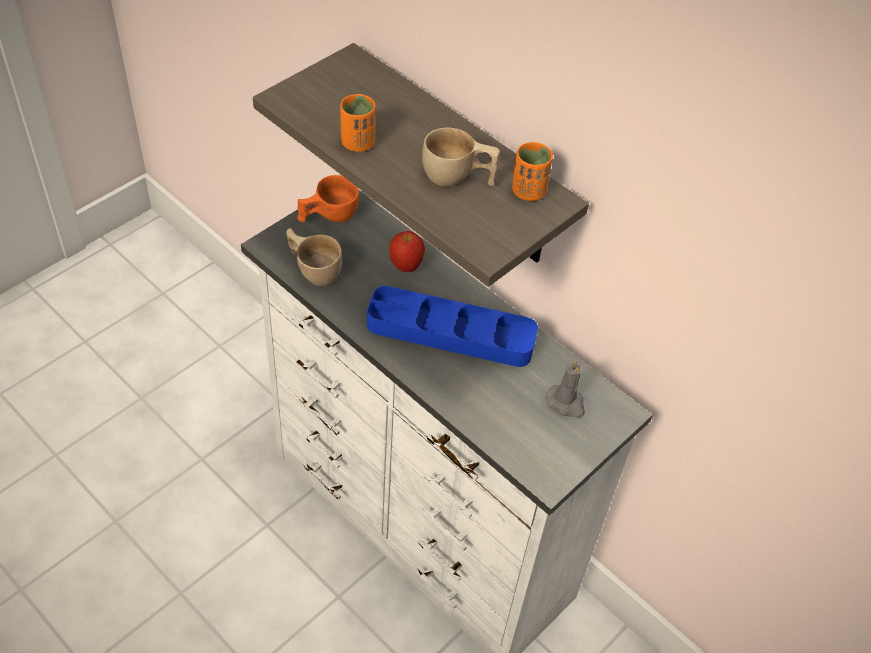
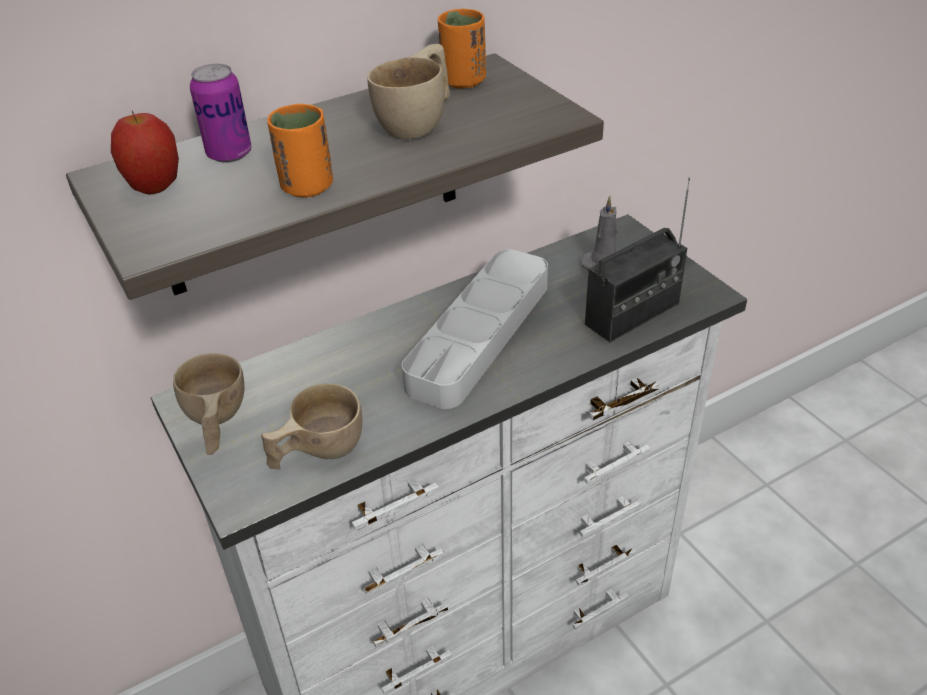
camera: 70 degrees left, 10 degrees down
orange cup [297,175,359,222] -> beige cup [173,353,244,455]
blue tray [367,286,538,367] -> grey tray [402,249,548,409]
apple [389,231,425,272] -> apple moved to [111,111,179,194]
none -> can [190,64,252,163]
none -> radio [585,177,690,342]

